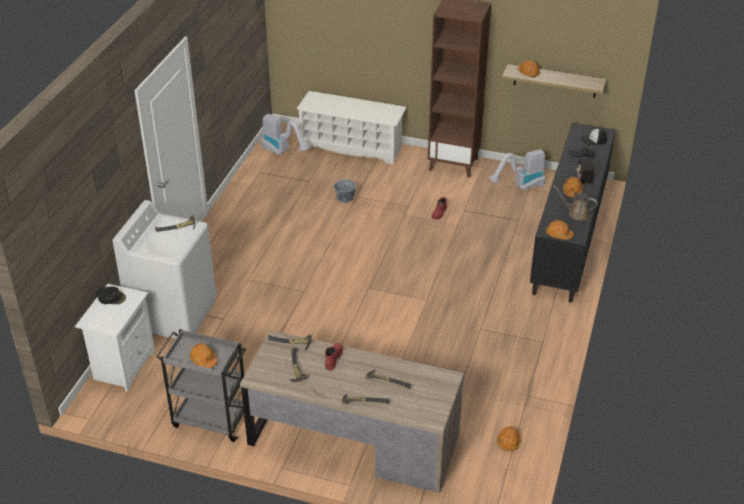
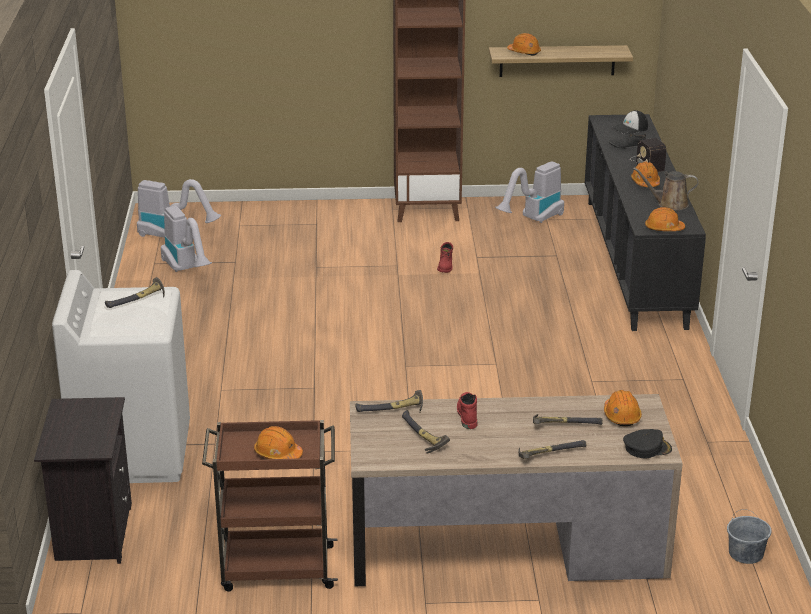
camera: 20 degrees left, 10 degrees down
white nightstand [75,284,155,392] -> black nightstand [34,397,132,564]
black cap [96,286,126,304] -> black cap moved to [623,429,672,459]
grey cart [156,329,246,442] -> brown cart [202,420,338,592]
white shoe rack [296,91,406,165] -> none
grey bucket [334,179,356,203] -> grey bucket moved to [727,509,772,564]
orange hard hat [497,426,521,451] -> orange hard hat moved to [604,390,642,426]
none -> vacuum cleaner [161,206,212,272]

